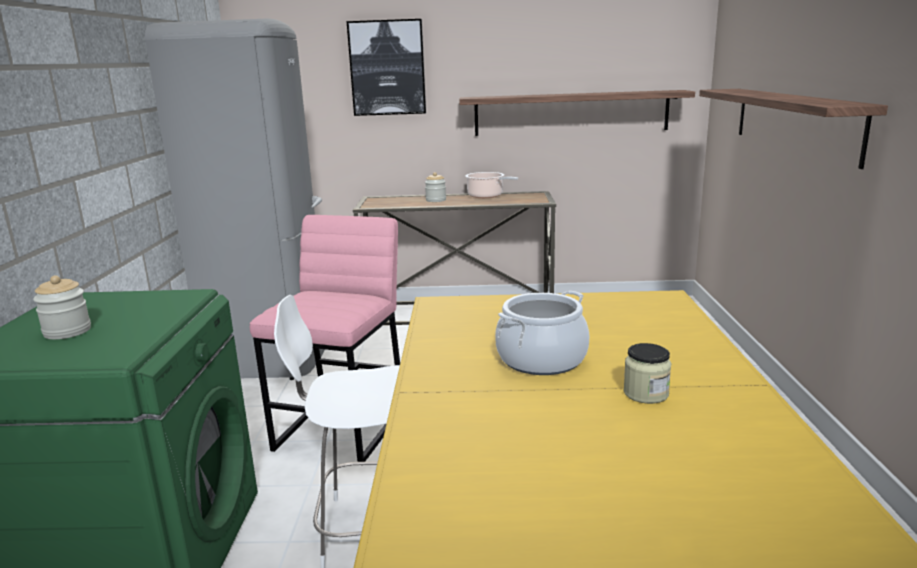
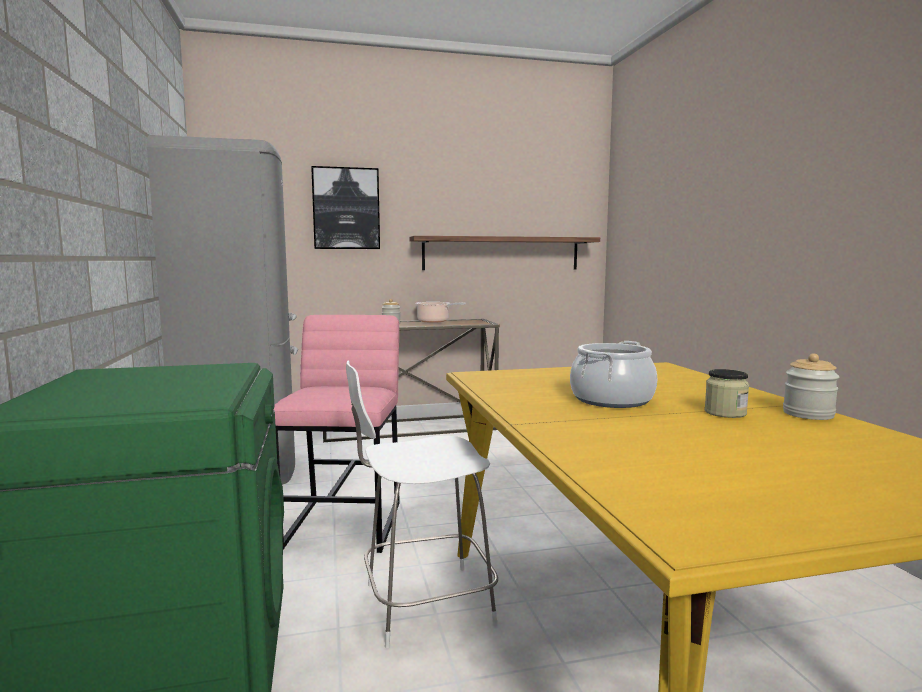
camera: 15 degrees left, 10 degrees down
jar [33,275,91,339] -> jar moved to [783,354,839,420]
shelf [699,89,888,169] -> none

